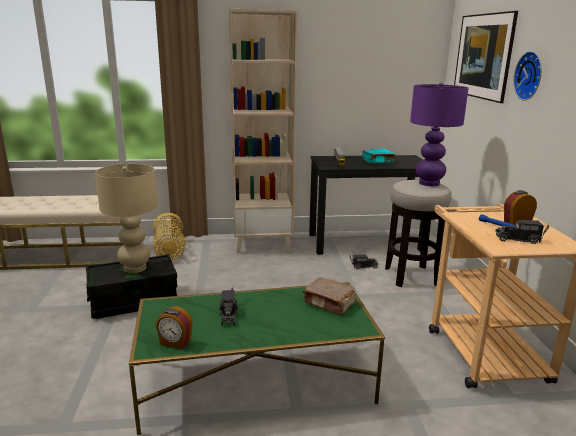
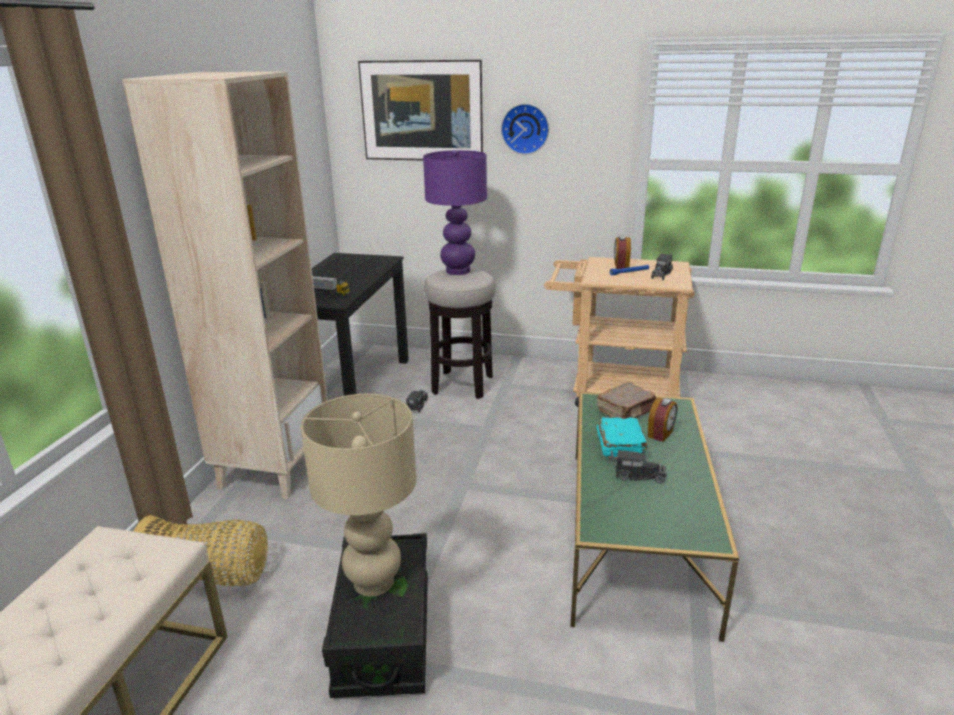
camera: 70 degrees left, 5 degrees up
alarm clock [156,306,193,350] -> alarm clock moved to [648,397,677,442]
turquoise book [362,148,395,164] -> turquoise book moved to [597,417,648,459]

